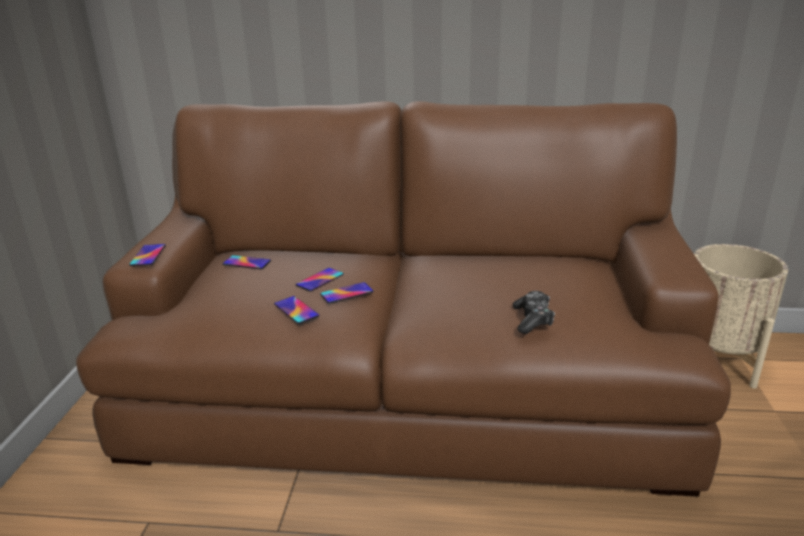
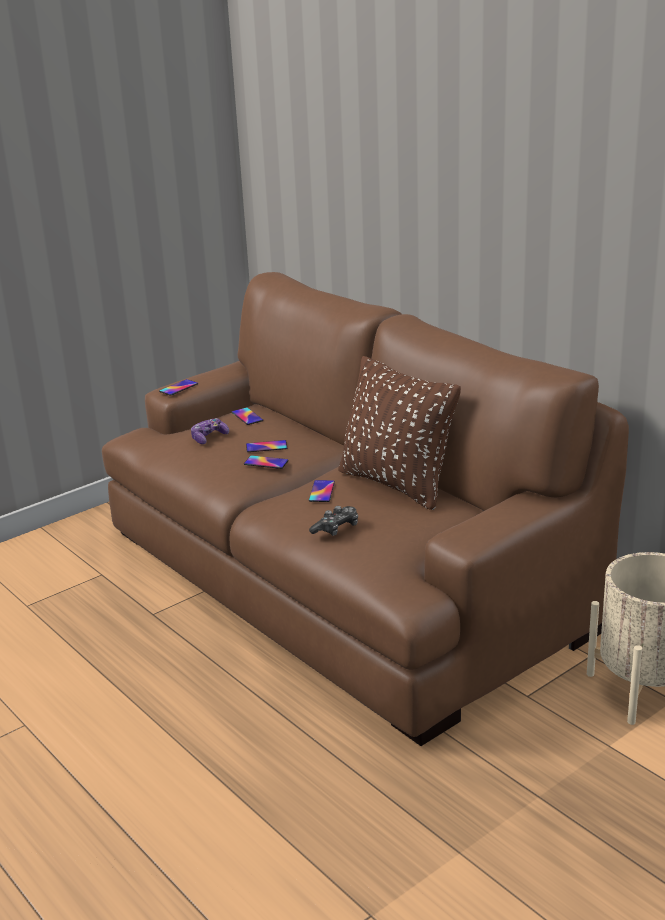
camera: 45 degrees right, 0 degrees up
phone [274,296,320,324] -> phone moved to [309,480,335,502]
none -> game controller [191,418,229,444]
none -> brown pillow [338,356,461,510]

